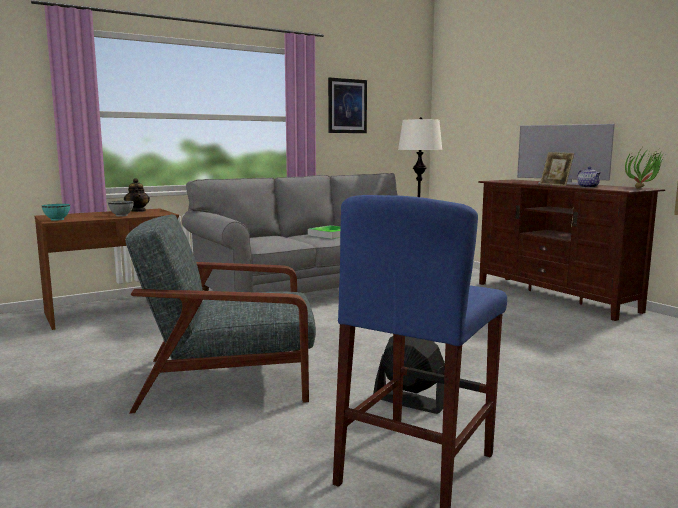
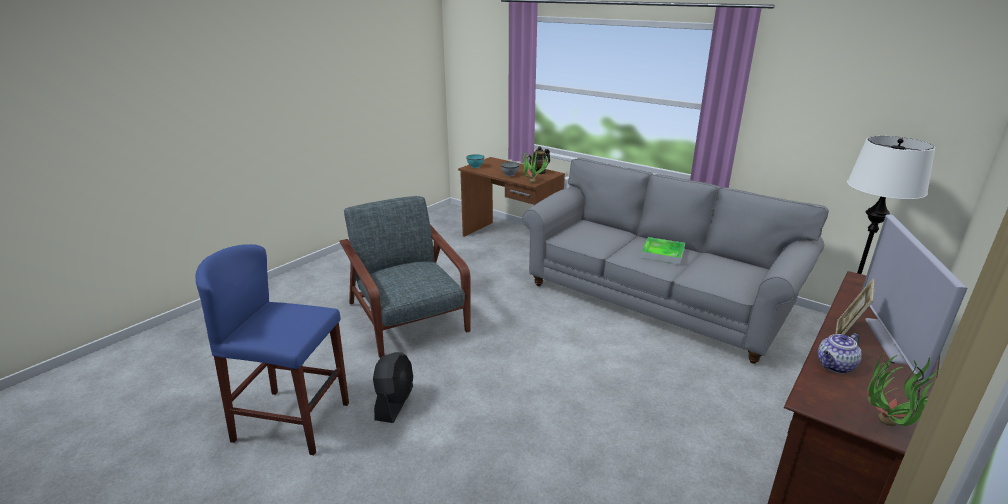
camera: 70 degrees right, 15 degrees up
picture [328,78,367,133] -> none
none -> potted plant [521,150,550,183]

